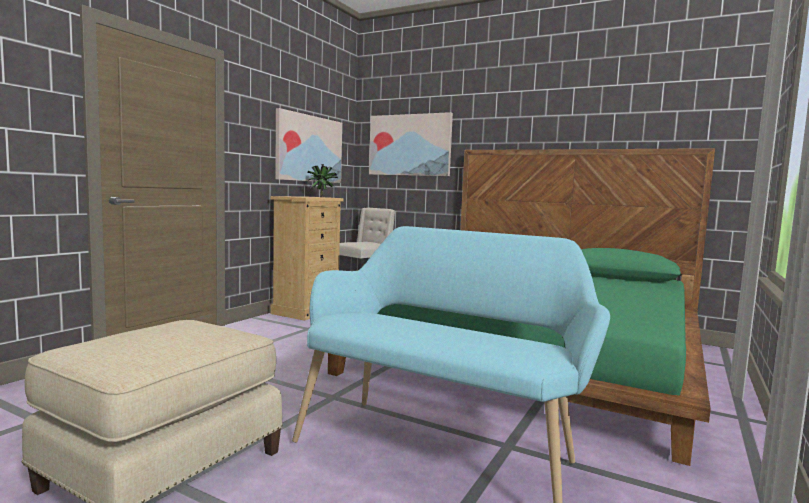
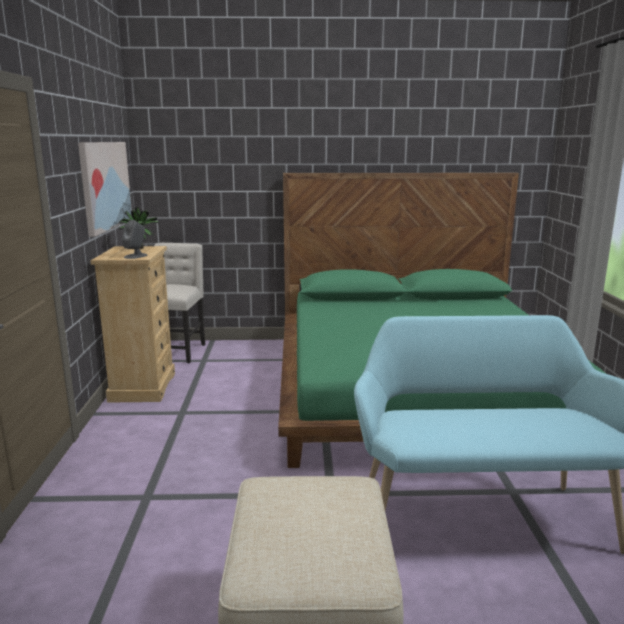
camera: 30 degrees left, 10 degrees up
picture [369,112,453,176] -> none
none -> grey speaker [121,220,148,259]

